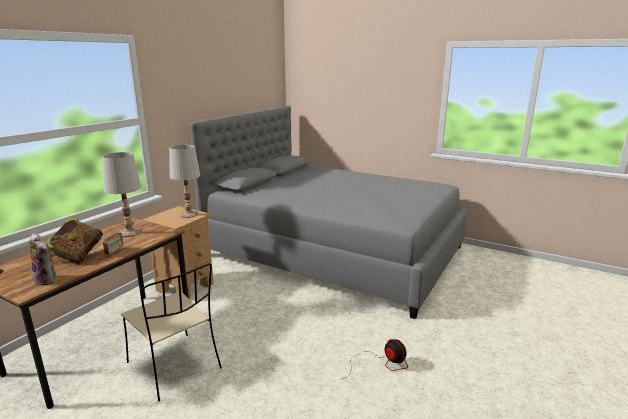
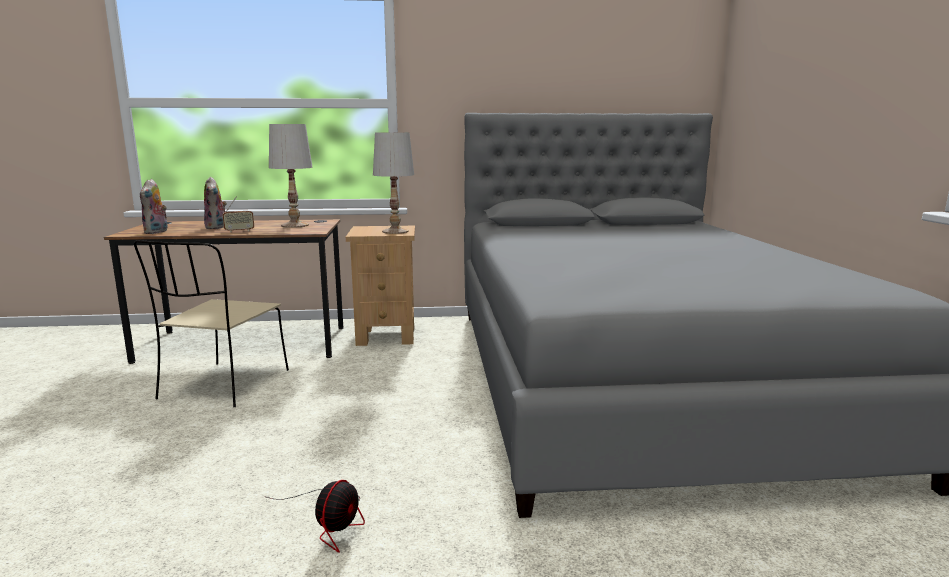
camera: 55 degrees right, 5 degrees down
book [46,216,103,264] -> plush toy [204,177,227,229]

